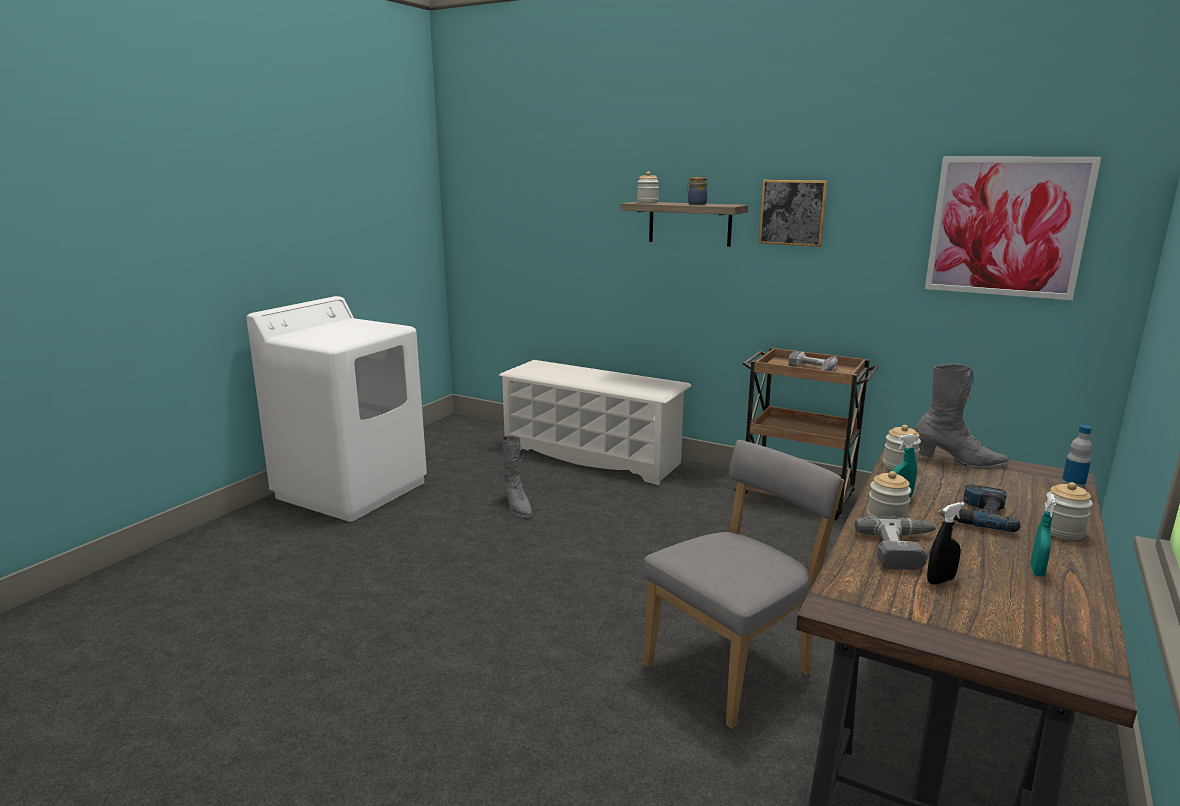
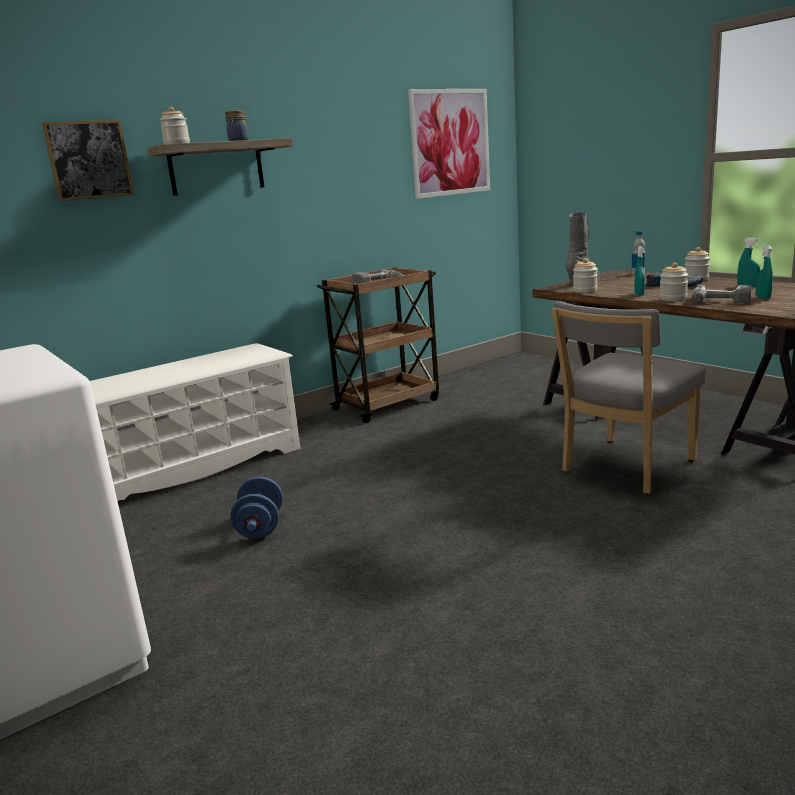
camera: 65 degrees left, 0 degrees up
grey boot [501,435,533,518] -> blue dumbbell [230,477,283,539]
grey chair [643,440,845,729] -> grey chair turned 120 degrees counterclockwise [551,301,705,494]
picture [759,180,828,247] -> picture moved to [42,120,134,201]
black spray bottle [927,502,965,585] -> turquoise spray bottle [756,245,773,300]

